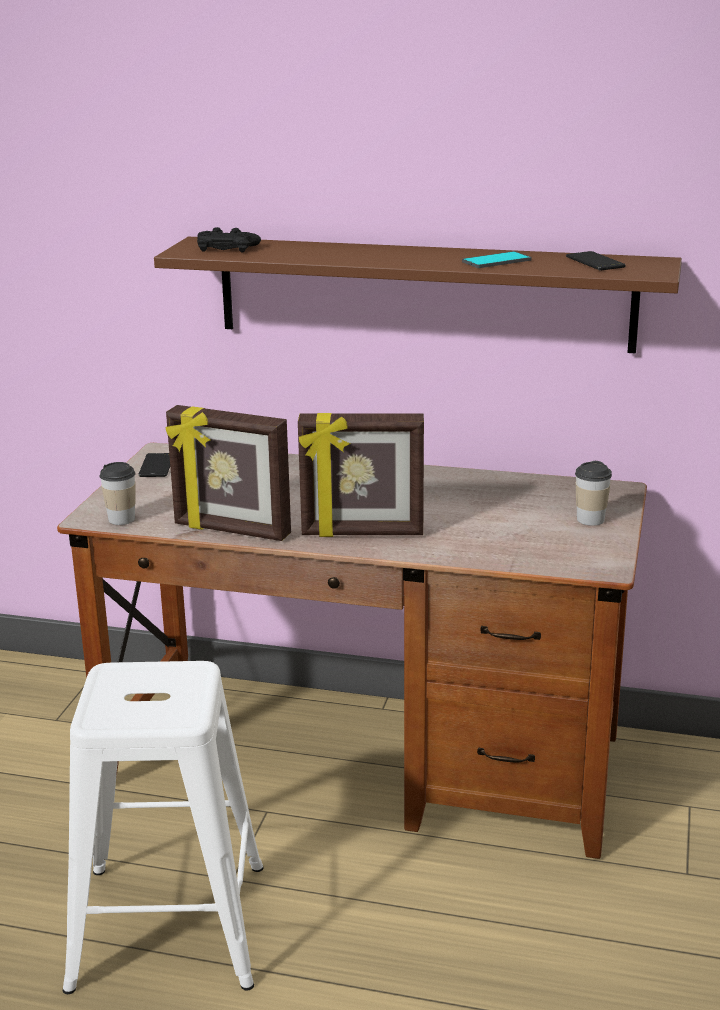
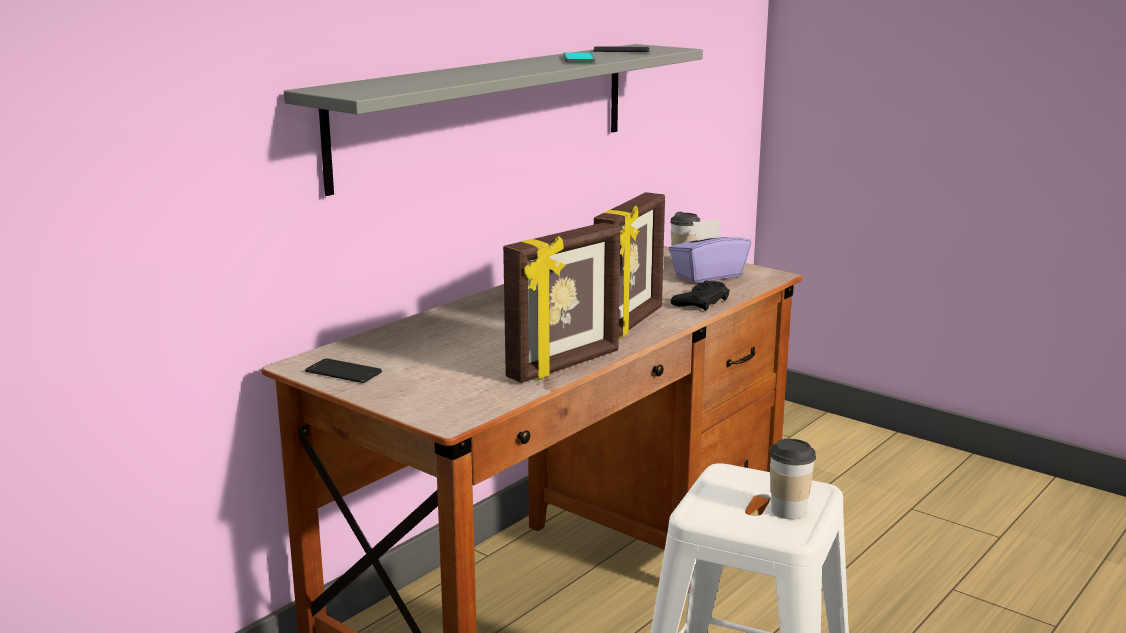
camera: 65 degrees left, 5 degrees down
cup [99,462,136,525] -> cup moved to [770,439,816,519]
brown shelf [154,237,682,354] -> grey shelf [284,44,703,196]
black game controller [197,227,261,253] -> black game controller moved to [671,281,730,311]
none -> purple tissue box [669,218,751,283]

